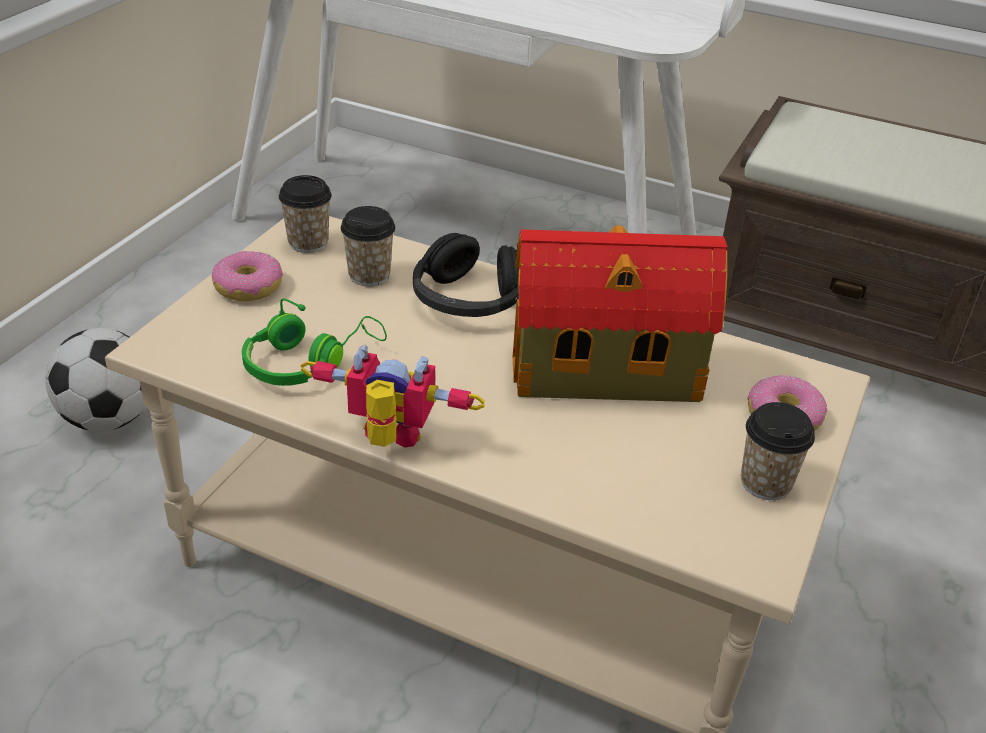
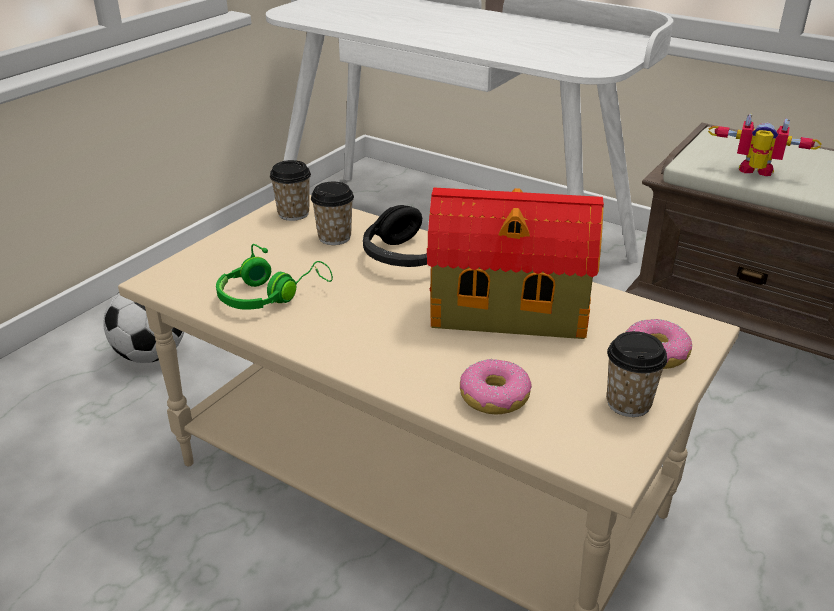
camera: 10 degrees right, 5 degrees down
donut [212,251,283,301] -> donut moved to [460,359,532,415]
toy robot [300,344,485,447] -> toy robot moved to [708,114,822,176]

